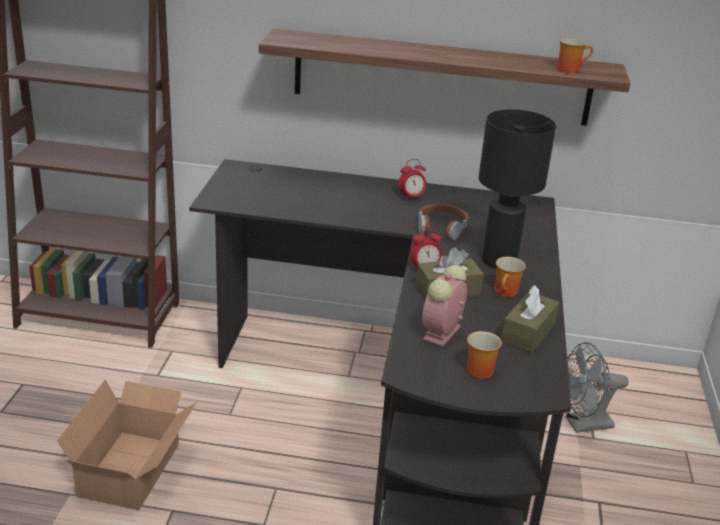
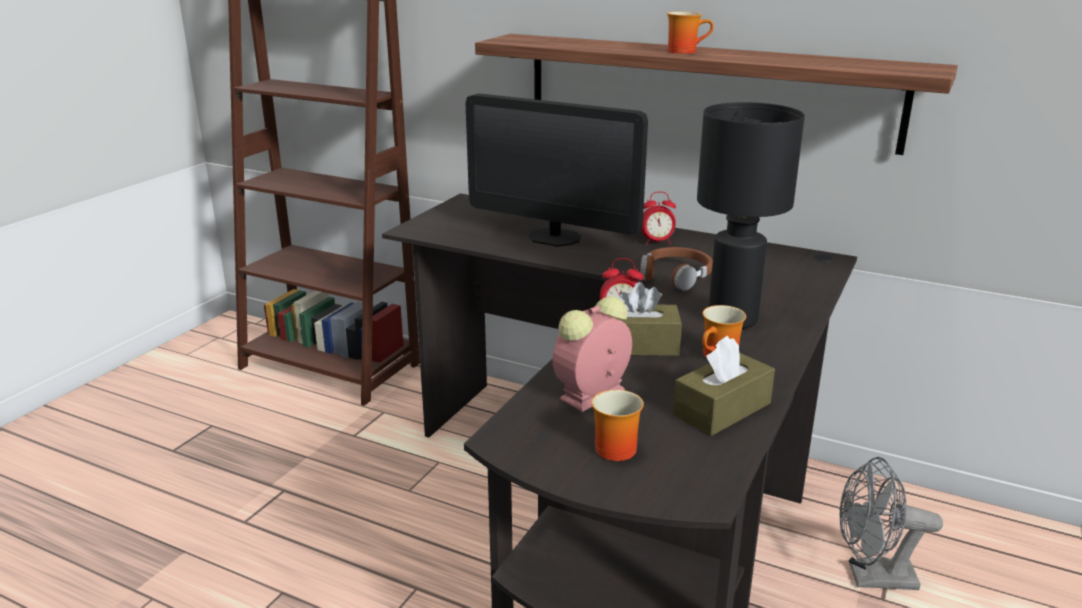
camera: 20 degrees right, 5 degrees down
cardboard box [57,380,197,510] -> none
mug [557,38,593,73] -> mug moved to [667,12,714,54]
none -> monitor [466,93,648,247]

